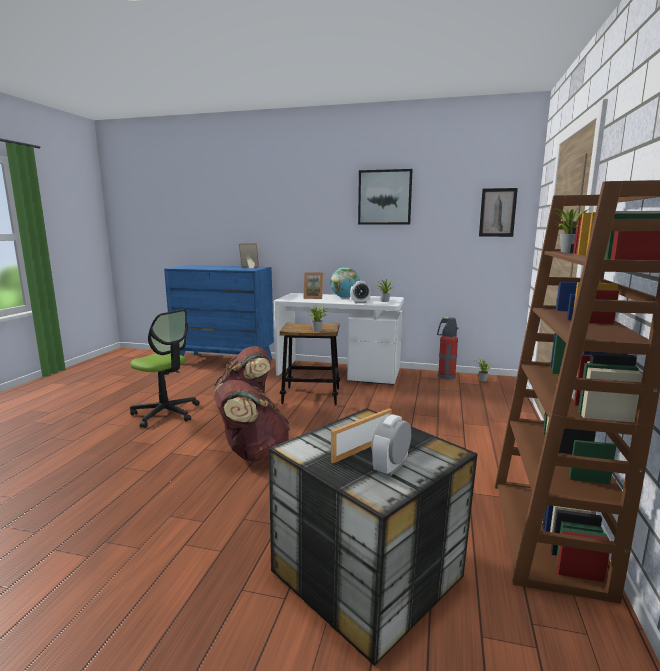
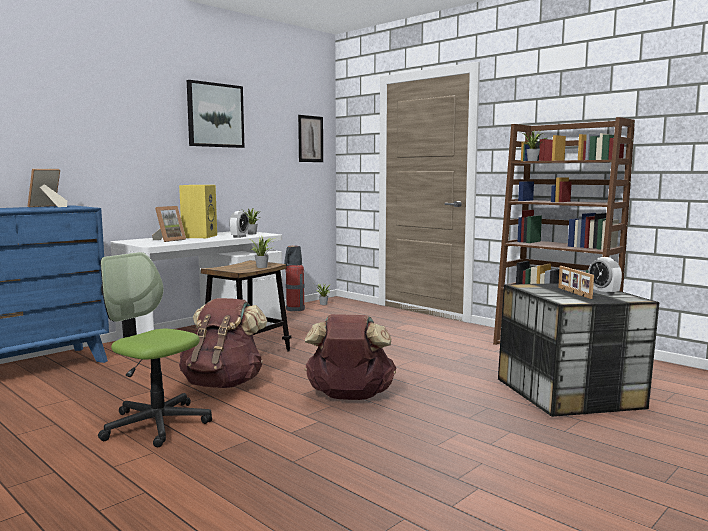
camera: 60 degrees left, 5 degrees down
office chair [130,309,200,428] -> office chair turned 120 degrees counterclockwise [98,252,212,447]
globe [330,267,360,298] -> yellow speaker [179,185,217,238]

